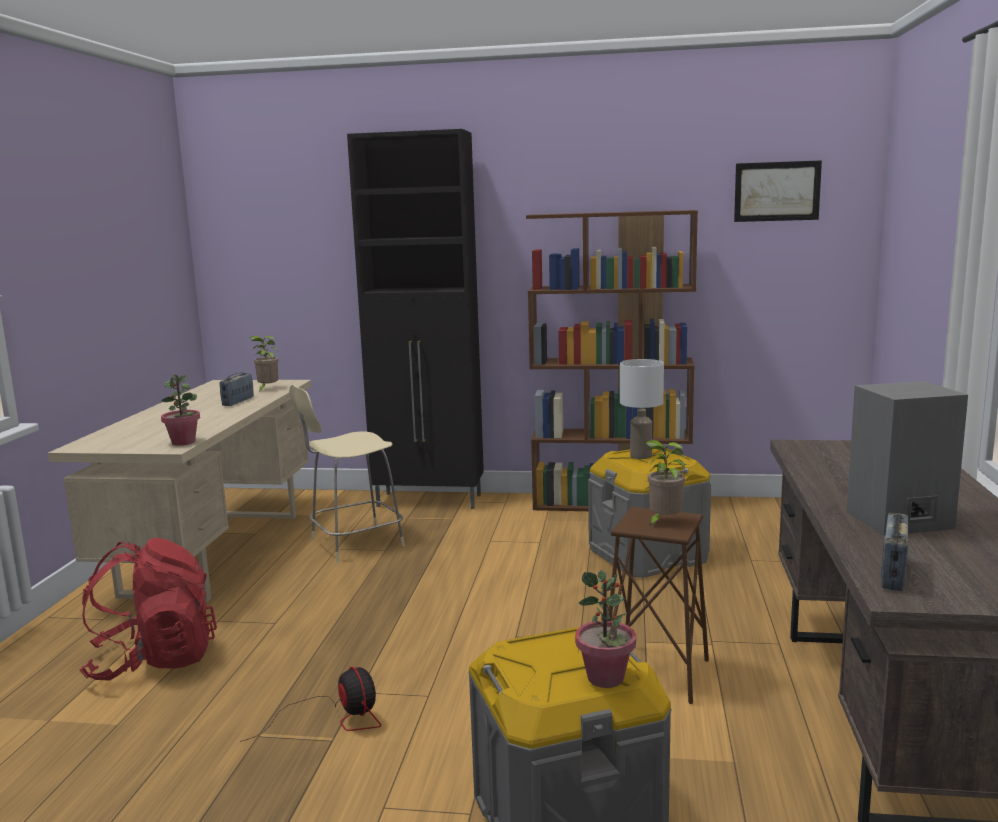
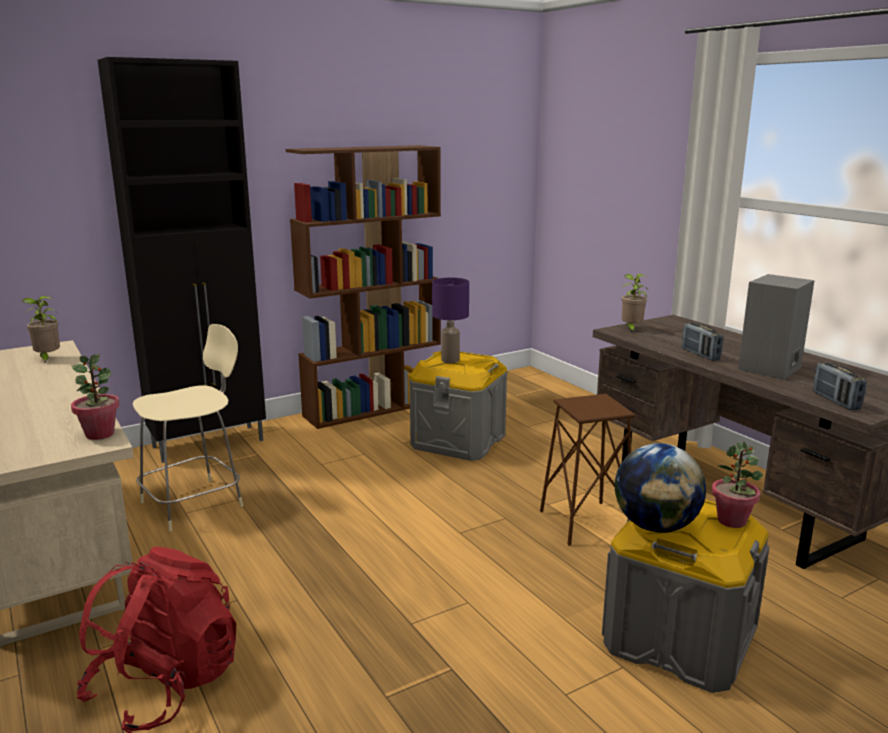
camera: 40 degrees left, 5 degrees up
radio [219,373,254,406] -> radio moved to [682,322,723,361]
fan [240,667,381,742] -> none
beige chair [289,385,405,562] -> beige chair turned 150 degrees counterclockwise [133,324,243,531]
white table lamp [620,359,664,459] -> purple table lamp [432,278,469,363]
potted plant [645,440,685,526] -> potted plant moved to [622,274,648,333]
picture [734,160,822,222] -> none
none -> globe [615,443,706,533]

